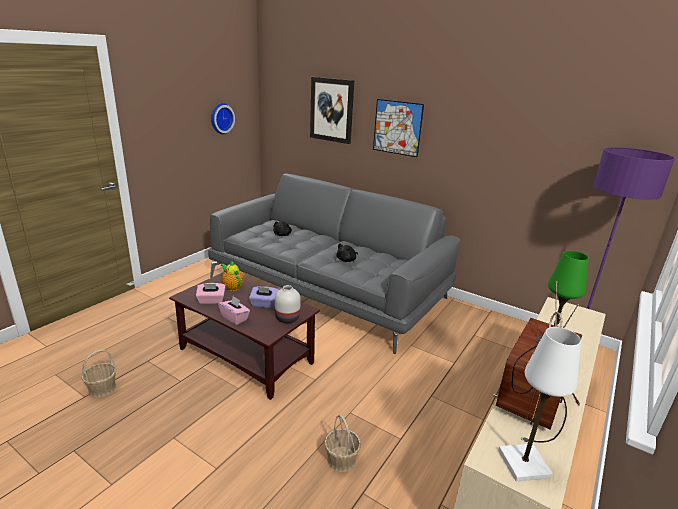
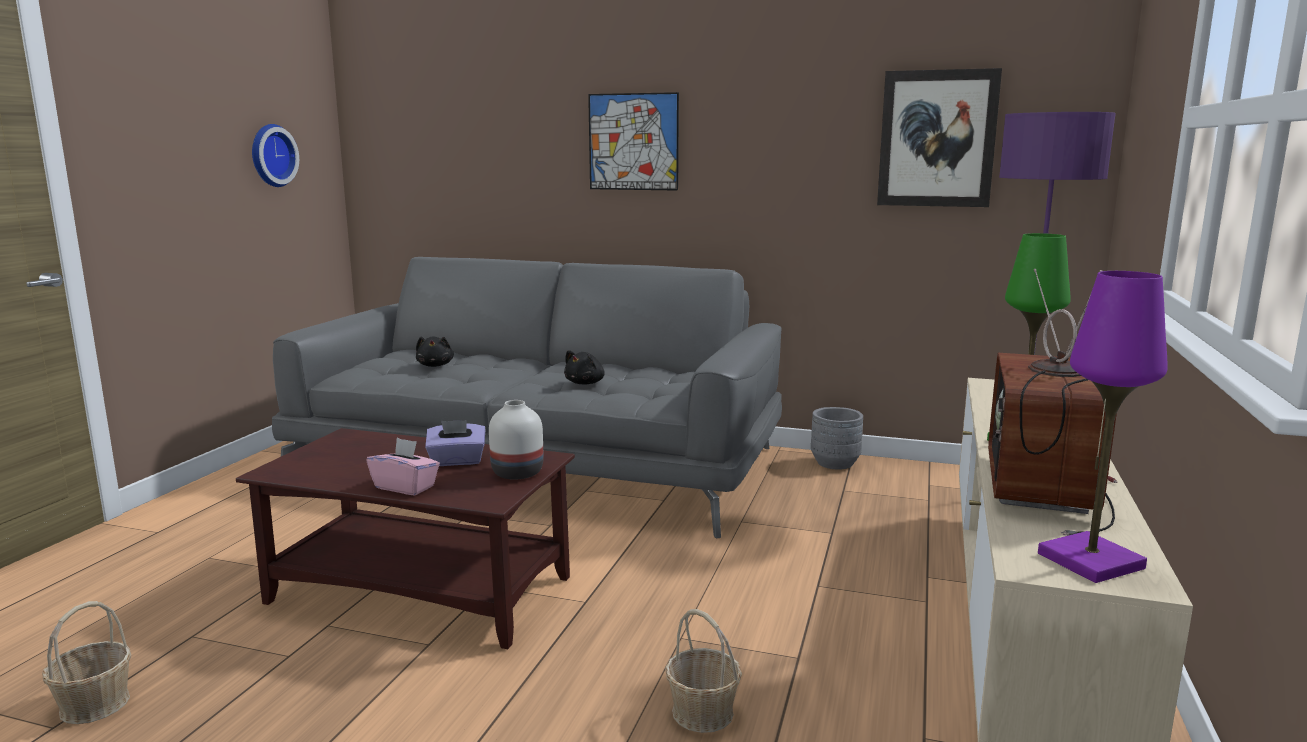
camera: 15 degrees left, 10 degrees down
pink tissue box [196,283,226,304] -> none
teapot [221,261,244,291] -> none
picture [310,77,354,144] -> picture moved to [877,68,1002,207]
white table lamp [498,327,581,481] -> purple table lamp [1038,271,1168,583]
none -> grey planter [811,407,863,470]

